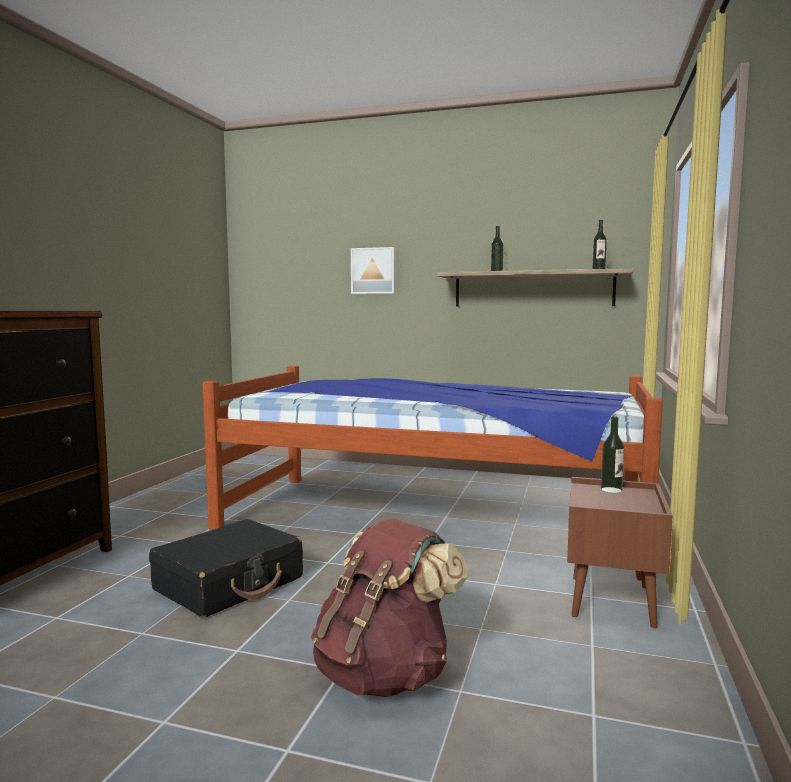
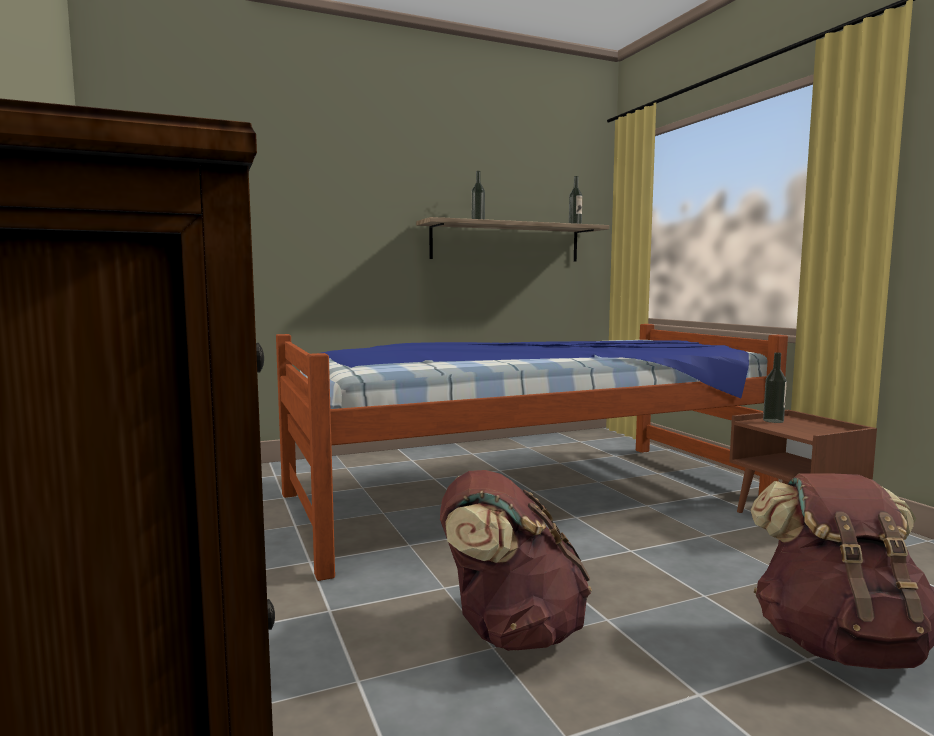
camera: 40 degrees left, 0 degrees up
black suitcase [149,519,303,618] -> brown backpack [440,470,592,651]
picture [351,247,395,294] -> none

